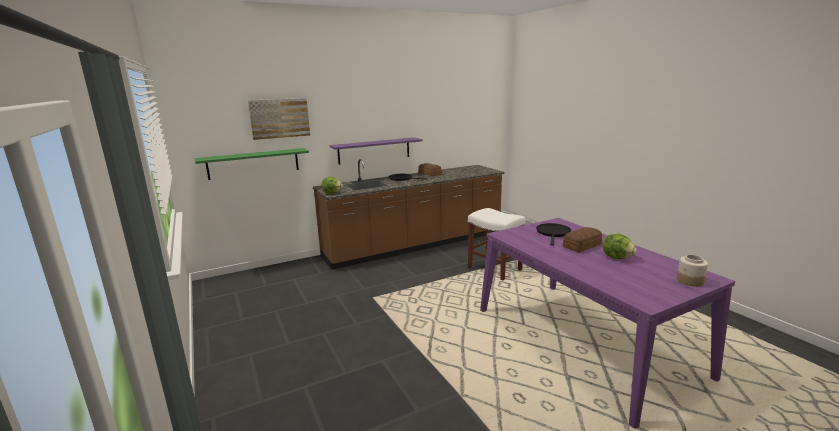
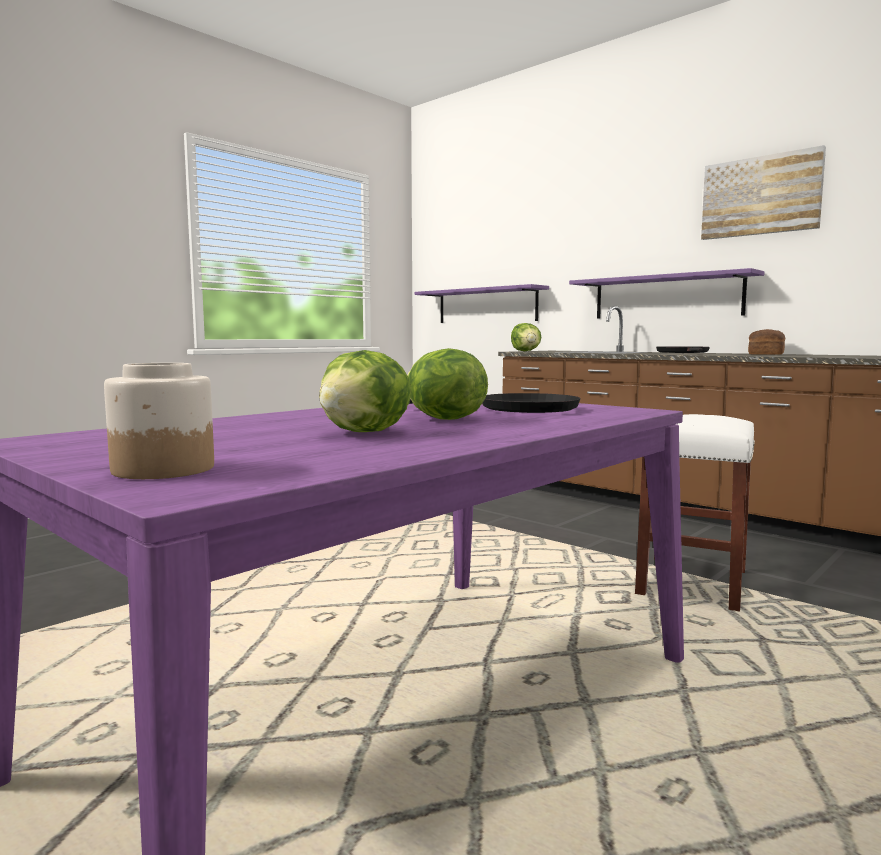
camera: 70 degrees right, 10 degrees down
green shelf [195,148,309,180] -> purple shelf [415,284,549,323]
picture [248,98,310,140] -> picture moved to [701,145,826,240]
bread [563,227,602,252] -> lettuce [407,348,488,420]

